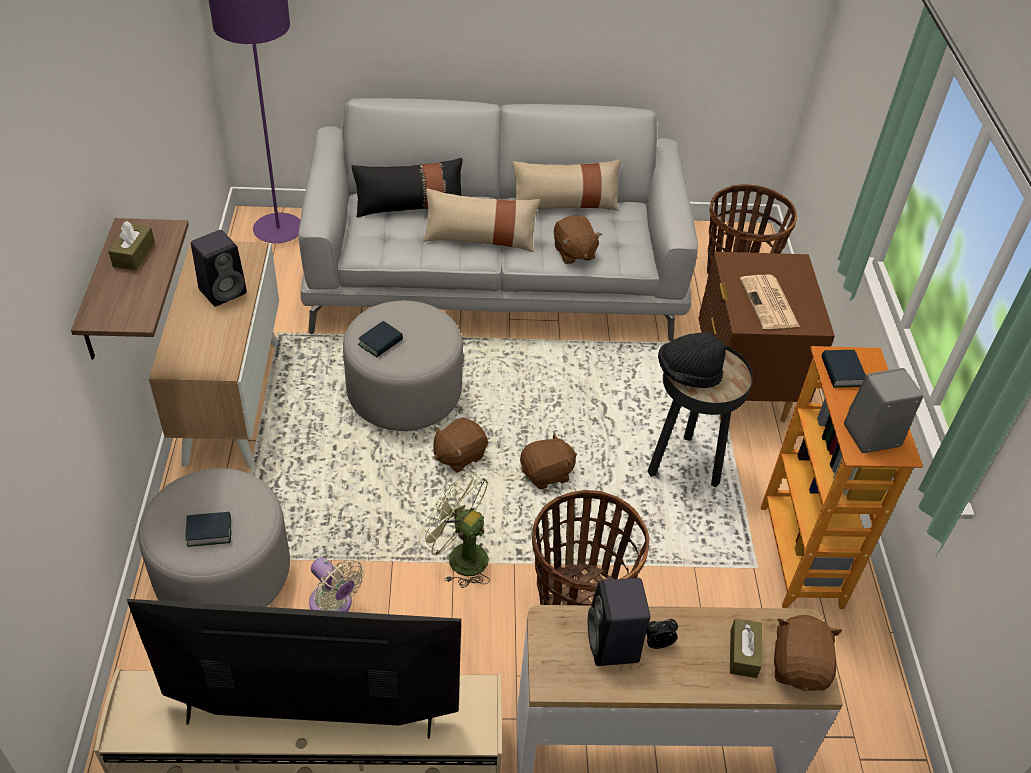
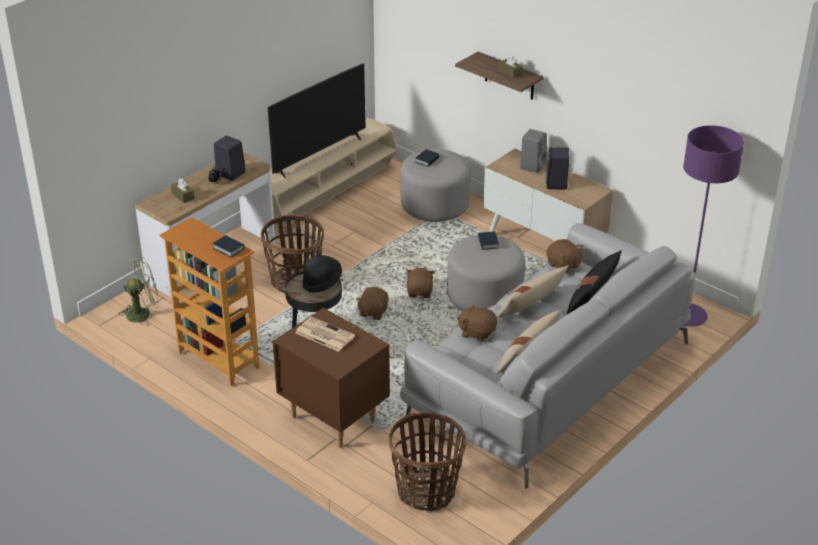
camera: 135 degrees right, 10 degrees down
beige fan [309,557,364,612] -> none
green fan [419,472,490,588] -> green fan moved to [118,257,159,326]
brown plush toy [774,615,842,691] -> brown plush toy moved to [546,239,583,273]
grey speaker [844,368,923,453] -> grey speaker moved to [520,129,547,173]

